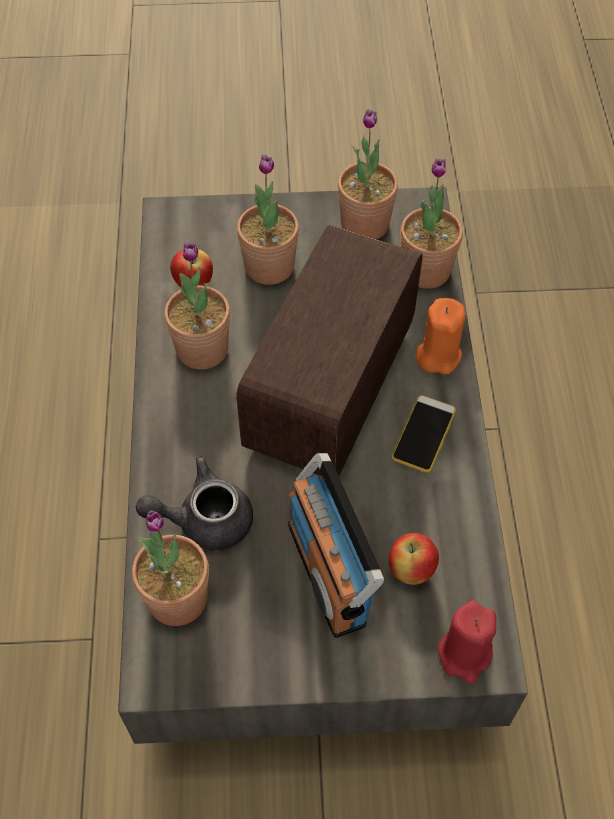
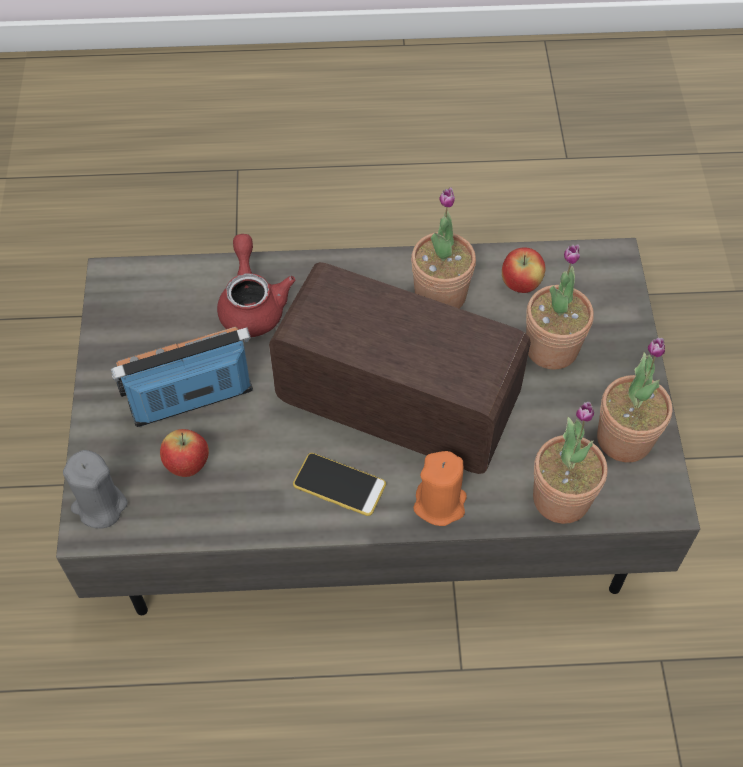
camera: 90 degrees right, 0 degrees up
potted plant [132,511,209,626] -> none
grey teapot [136,456,253,550] -> red teapot [217,234,296,337]
red candle [438,600,496,683] -> grey candle [63,450,128,528]

